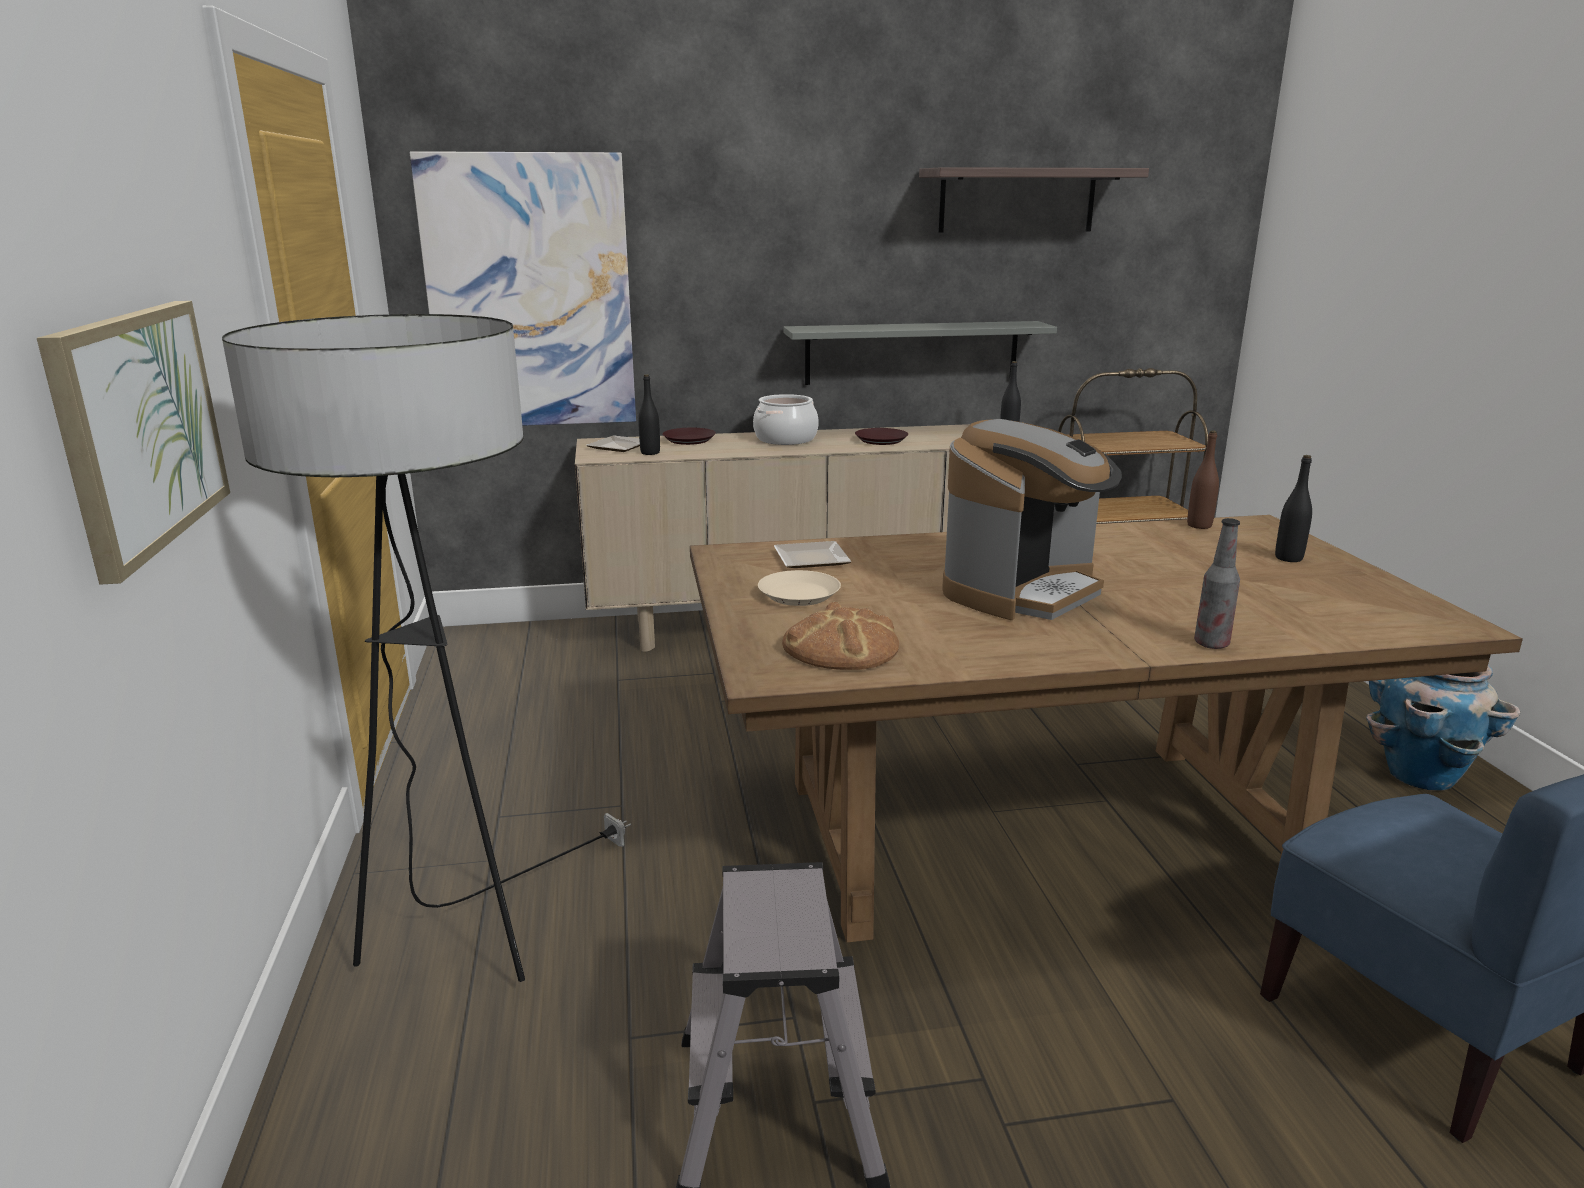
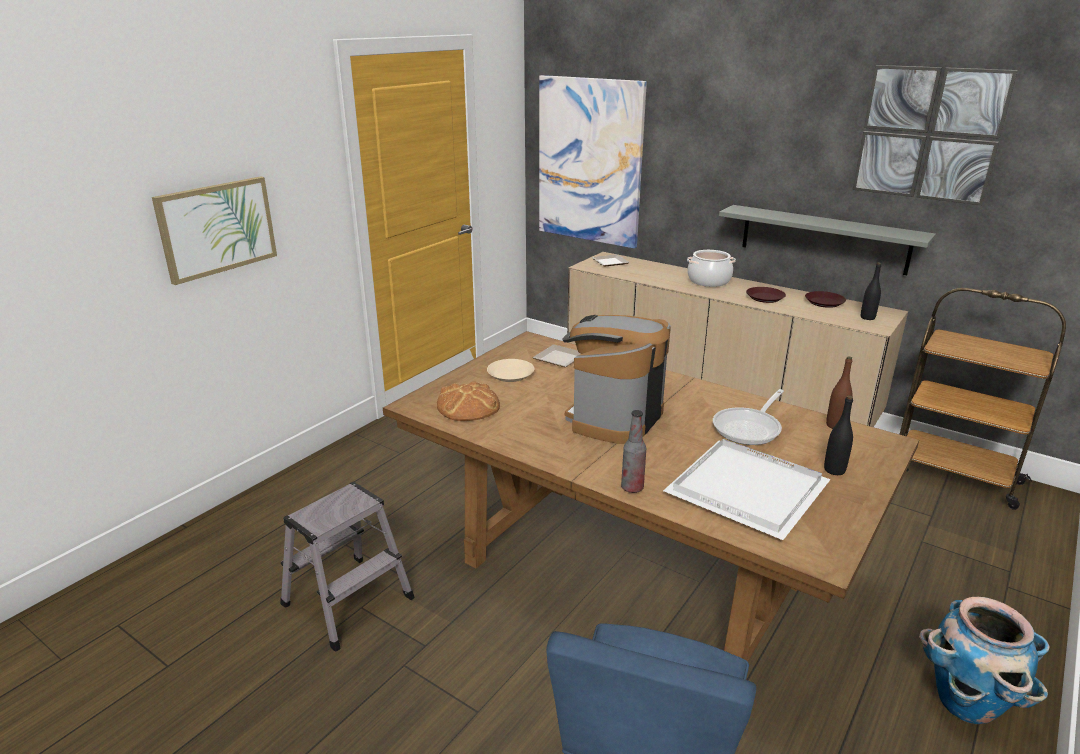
camera: 45 degrees right, 5 degrees up
floor lamp [222,314,631,982] -> none
black bottle [638,374,660,455] -> none
brown plate [662,428,716,445] -> brown plate moved to [805,291,846,308]
shelf [919,167,1149,233] -> picture [853,65,1018,205]
coffee machine [942,419,1122,620] -> coffee machine turned 120 degrees clockwise [562,315,671,444]
none -> white tray [663,439,831,540]
none -> frying pan [713,389,784,445]

